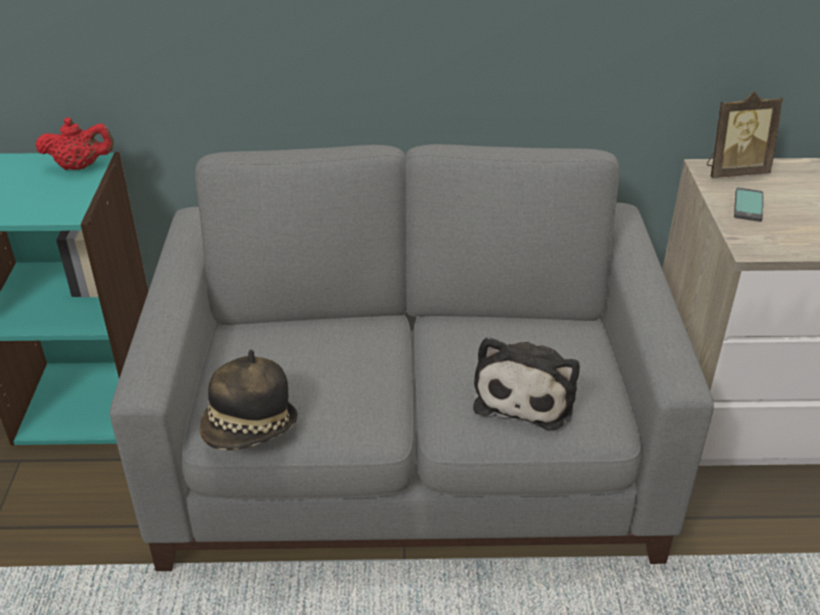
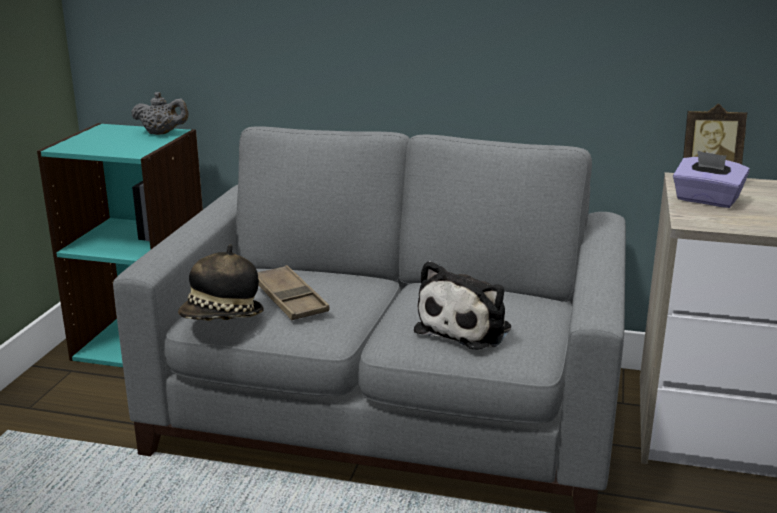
camera: 15 degrees right, 15 degrees down
red teapot [35,117,114,170] -> grey teapot [131,92,189,135]
phone [734,188,764,222] -> purple tissue box [673,151,750,208]
none -> brown tray [257,265,329,320]

